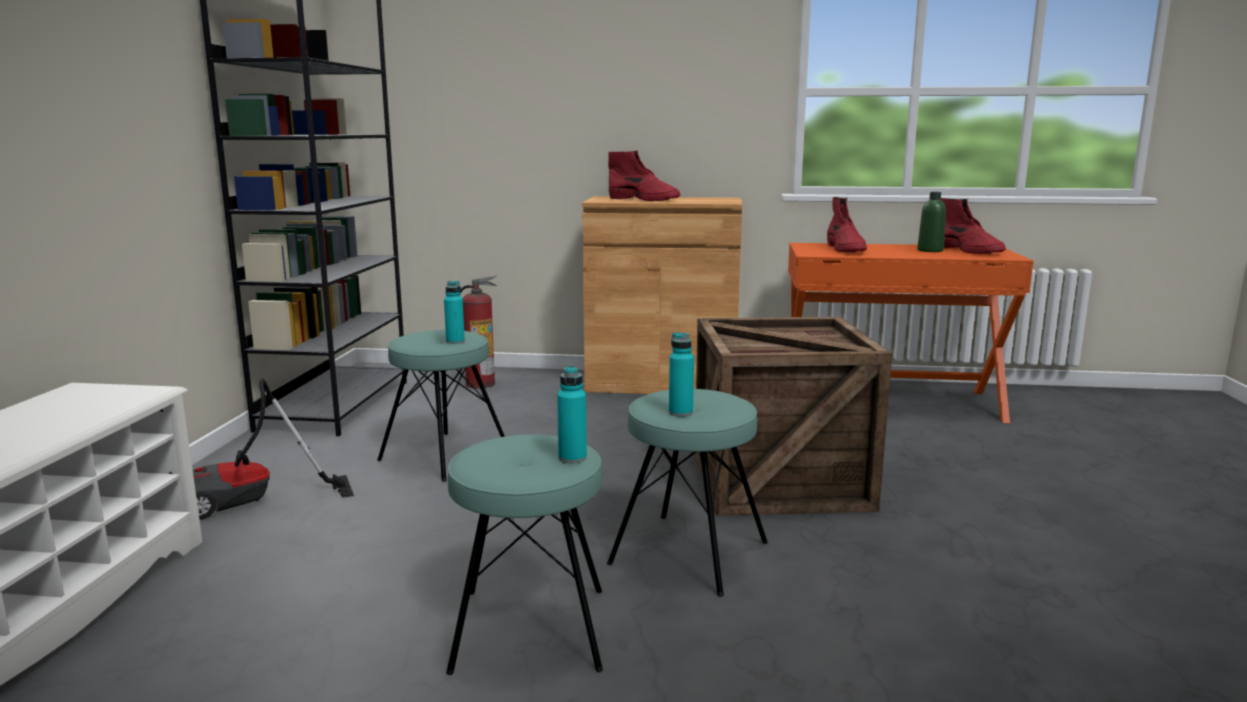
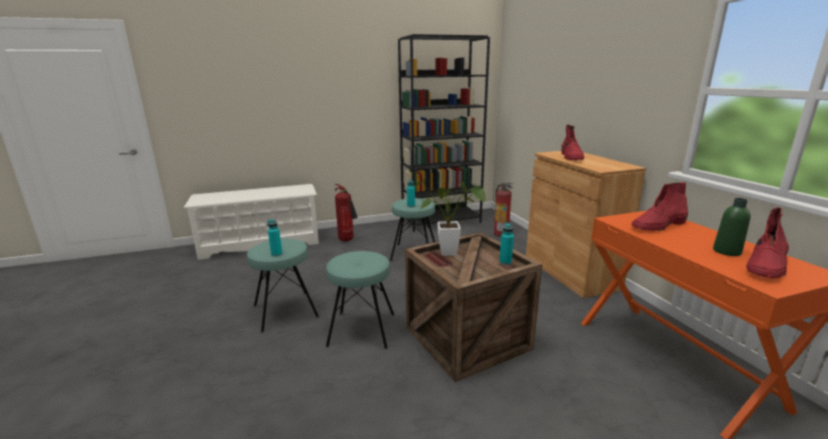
camera: 65 degrees right, 5 degrees up
vacuum cleaner [193,378,354,520] -> fire extinguisher [335,184,358,241]
turquoise bottle [669,332,694,417] -> turquoise bottle moved to [499,223,514,265]
none -> potted plant [415,180,486,256]

